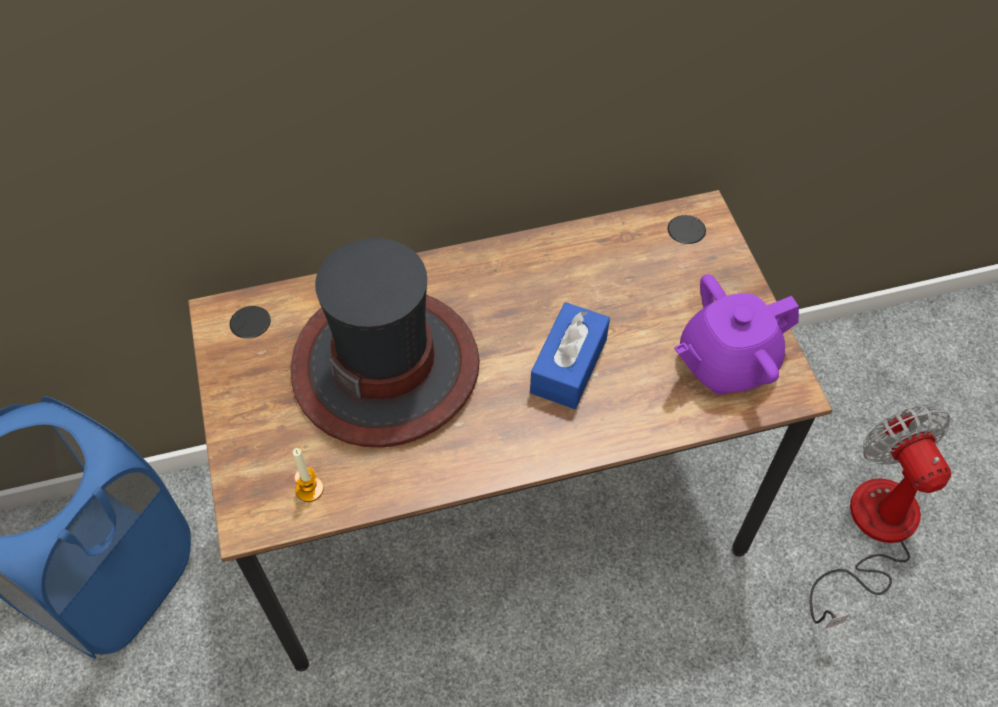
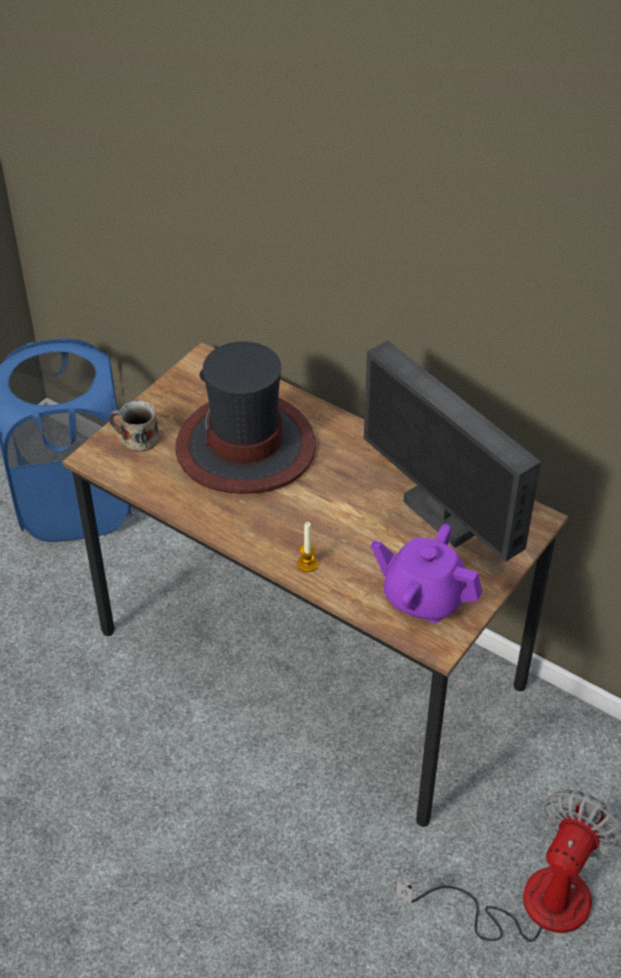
camera: 50 degrees right, 10 degrees down
candle [293,448,324,502] -> candle moved to [297,522,318,572]
blue tissue box [530,302,610,409] -> none
none -> mug [109,400,159,451]
none -> monitor [364,340,541,562]

